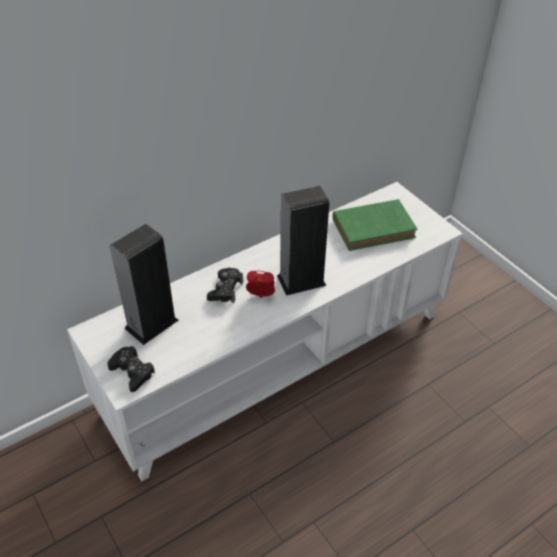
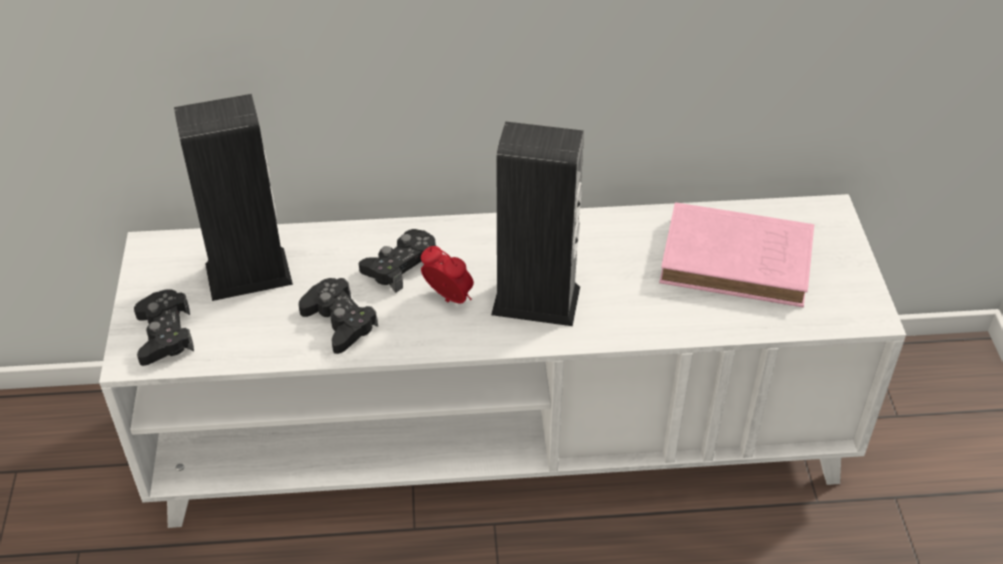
camera: 30 degrees right, 0 degrees up
green book [333,199,418,251] -> pink book [659,202,814,307]
none -> black game controller [299,278,378,354]

